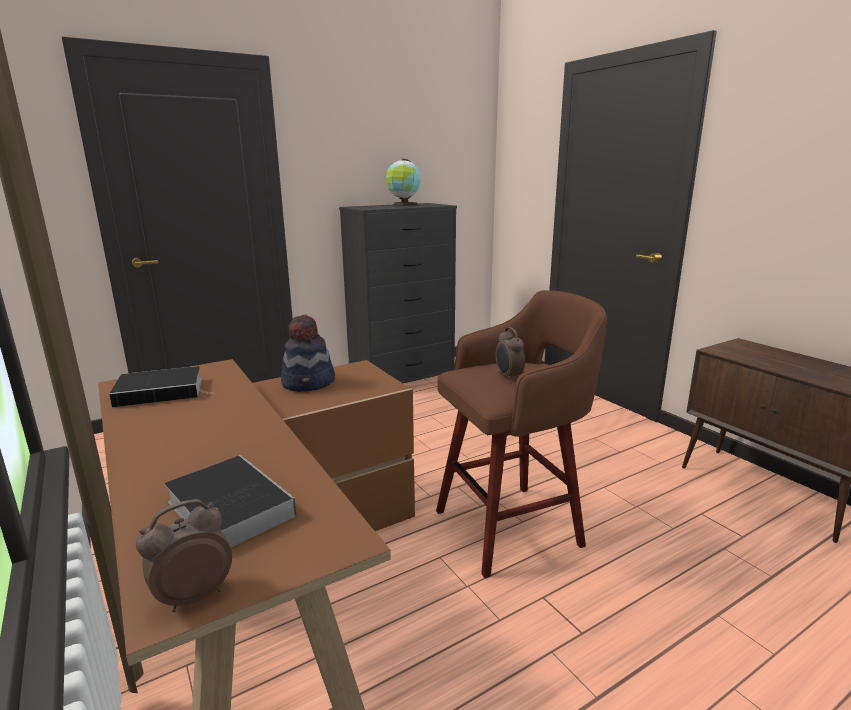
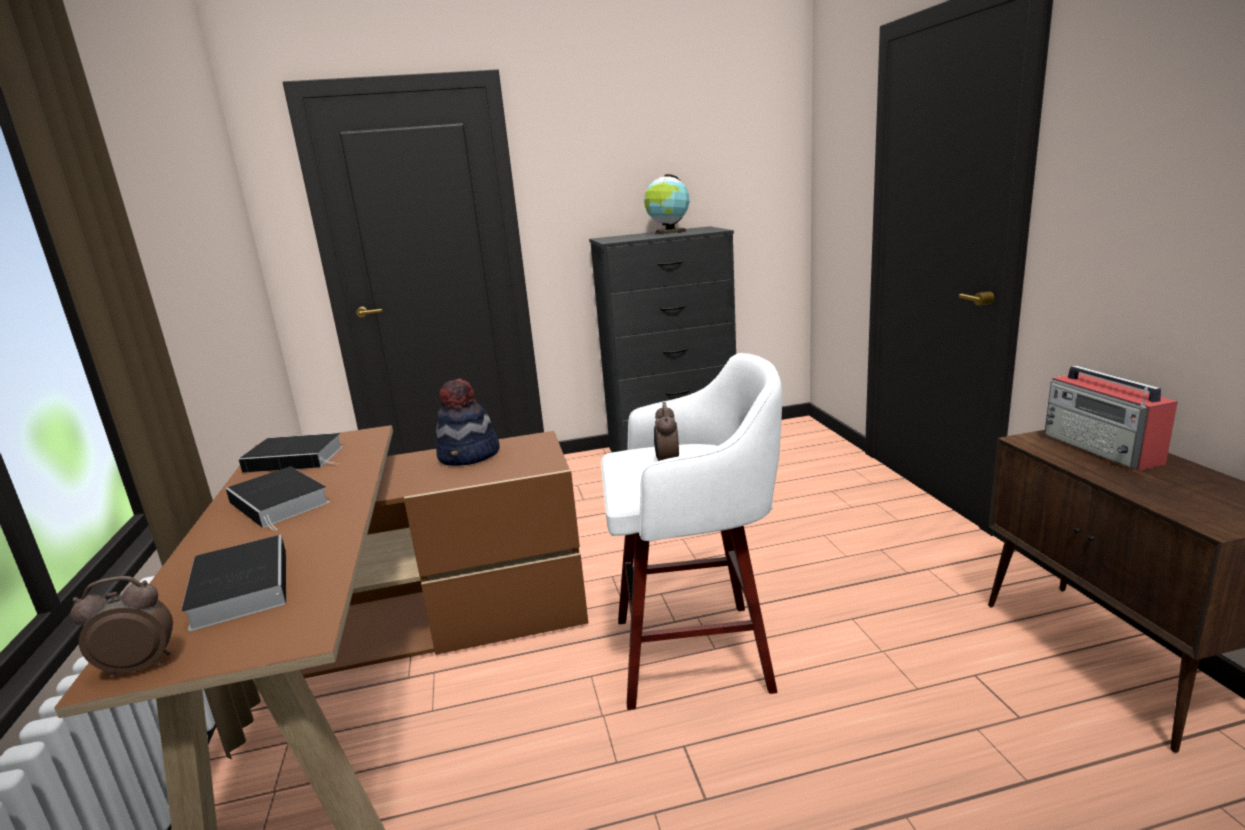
camera: 20 degrees right, 0 degrees up
brown stool [436,290,607,578] -> white stool [601,353,782,710]
none -> book [226,467,330,531]
none -> radio [1044,365,1178,471]

